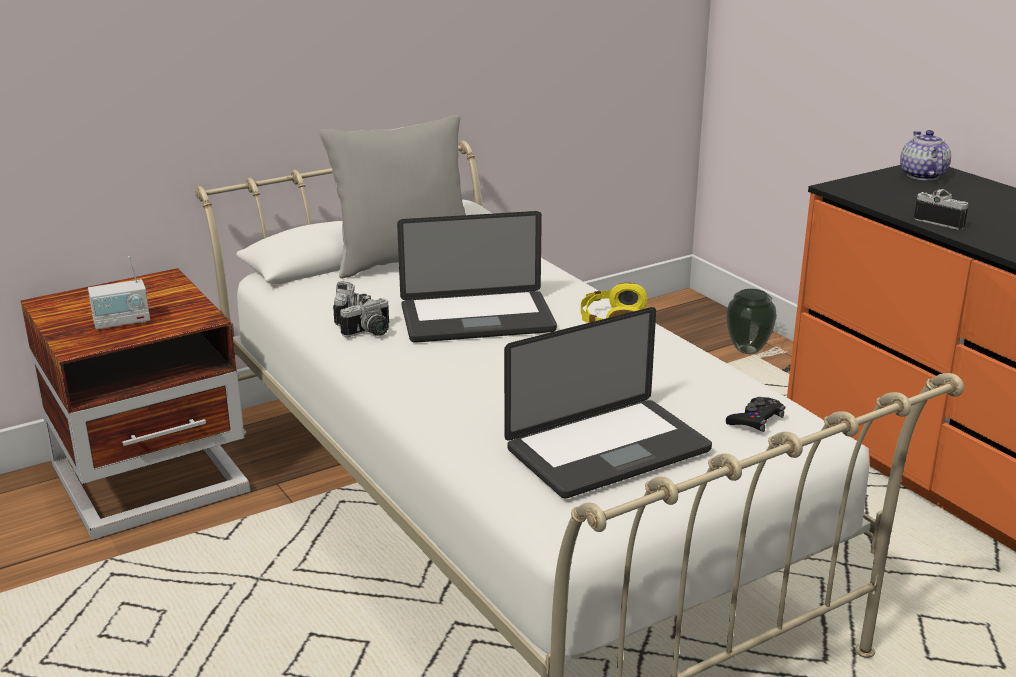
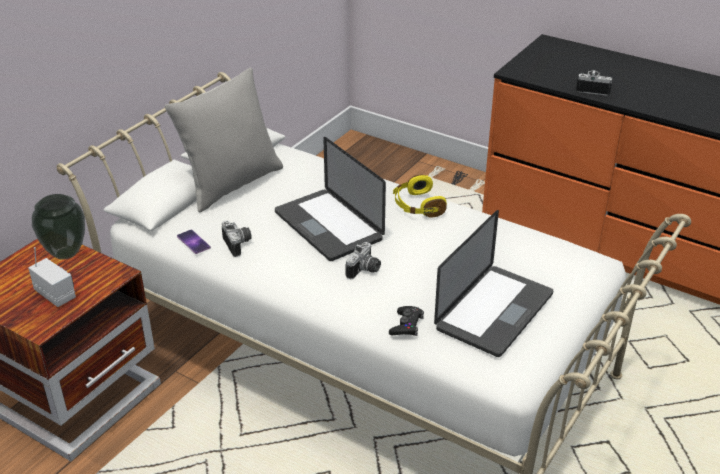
camera: 25 degrees left, 10 degrees up
radio [88,256,150,331] -> radio turned 90 degrees counterclockwise [28,247,76,307]
camera [340,295,389,337] -> camera moved to [345,242,381,279]
laptop [397,211,557,343] -> laptop turned 90 degrees clockwise [275,137,386,261]
vase [726,289,777,354] -> vase moved to [32,194,85,260]
black game controller [726,397,785,432] -> black game controller moved to [389,306,424,336]
teapot [900,130,951,180] -> none
none -> phone [177,230,211,254]

